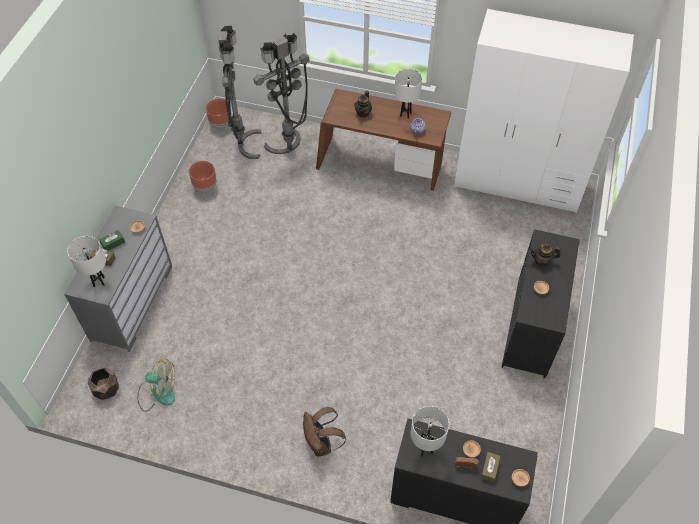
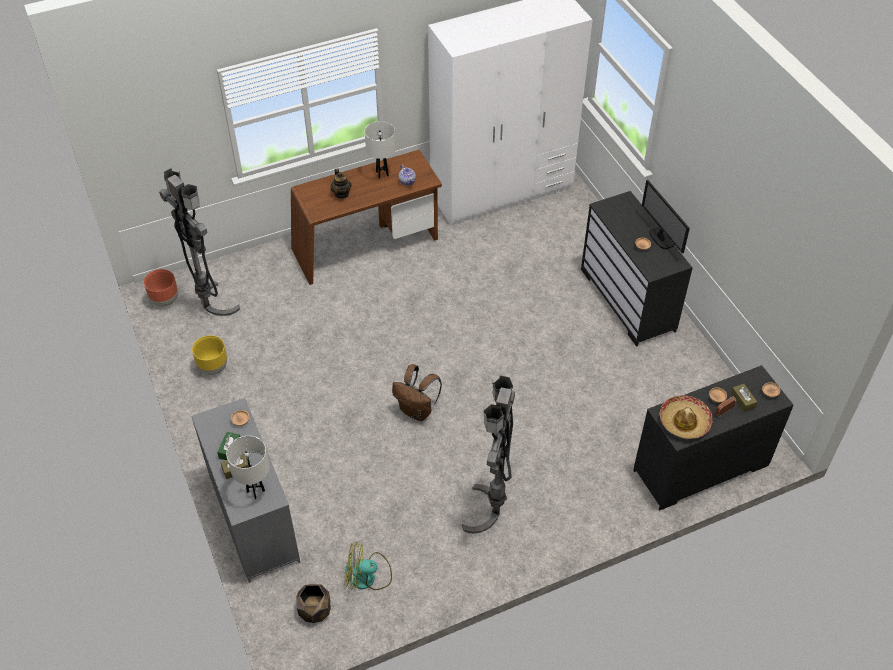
camera: 40 degrees left, 5 degrees down
fan [137,359,175,412] -> fan turned 150 degrees counterclockwise [345,541,392,590]
brown planter [189,161,217,193] -> yellow planter [192,335,227,375]
grey floor lamp [253,33,309,154] -> grey floor lamp moved to [462,375,515,534]
brown backpack [303,407,346,456] -> brown backpack moved to [392,364,442,421]
white table lamp [411,406,449,457] -> hat [659,395,712,439]
teapot [530,243,560,267] -> none
none -> monitor [642,180,690,253]

